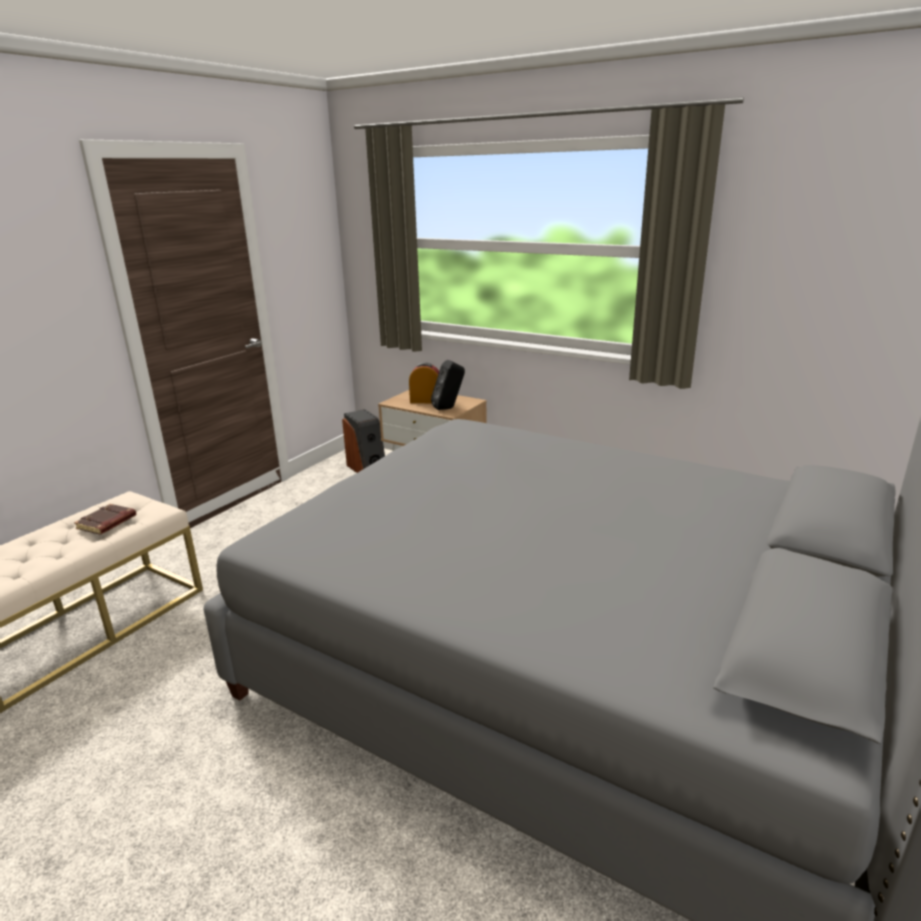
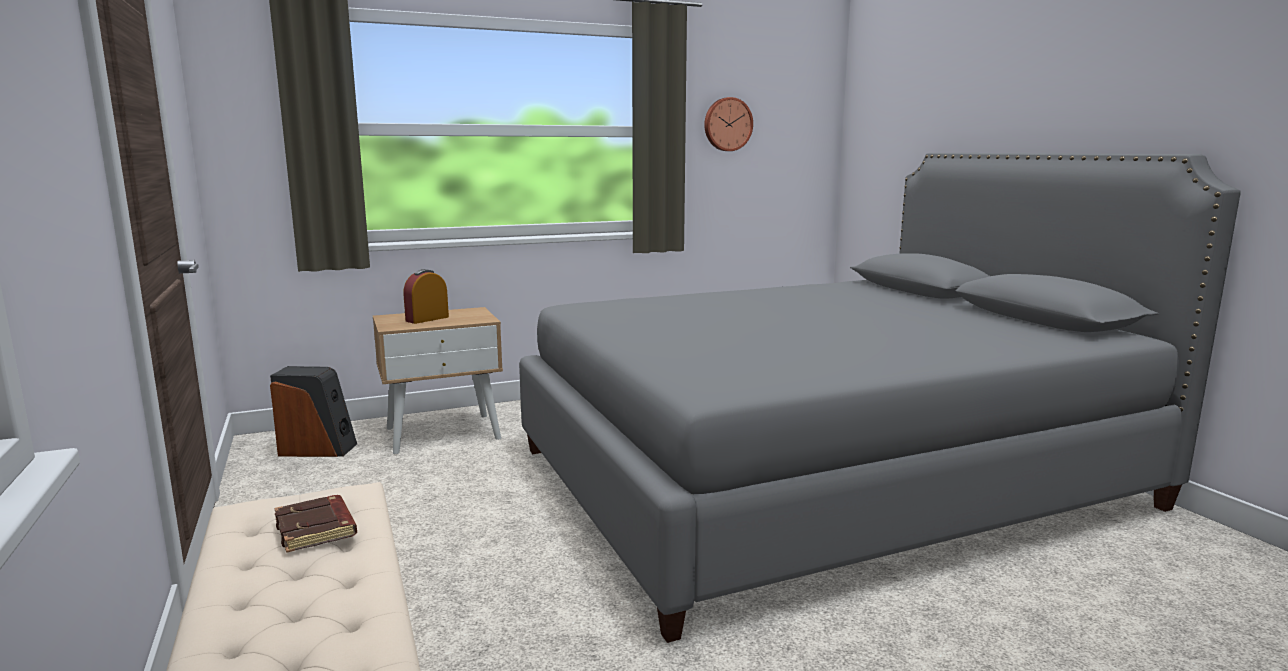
camera: 55 degrees left, 10 degrees down
black speaker [431,360,465,410] -> none
none -> wall clock [704,97,753,151]

